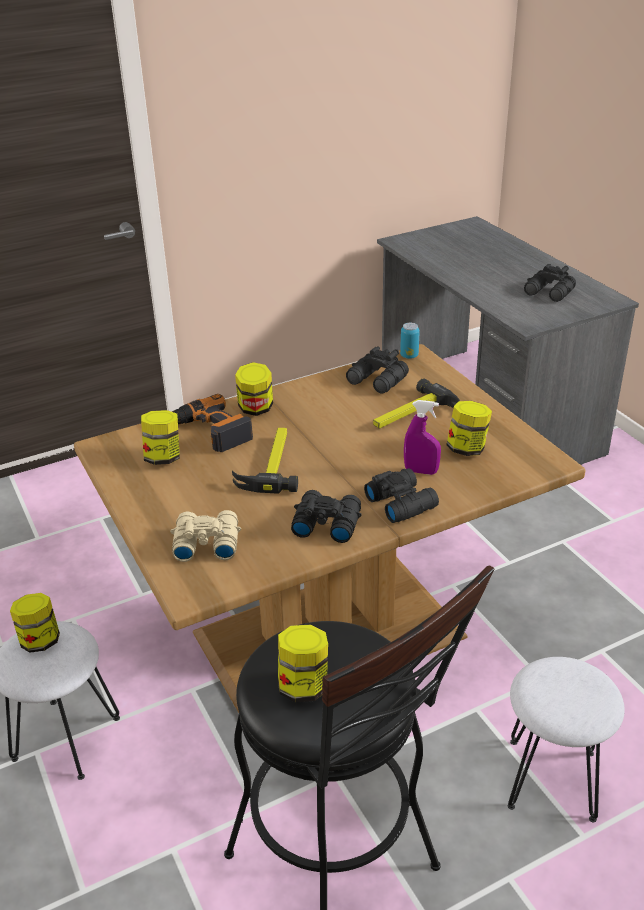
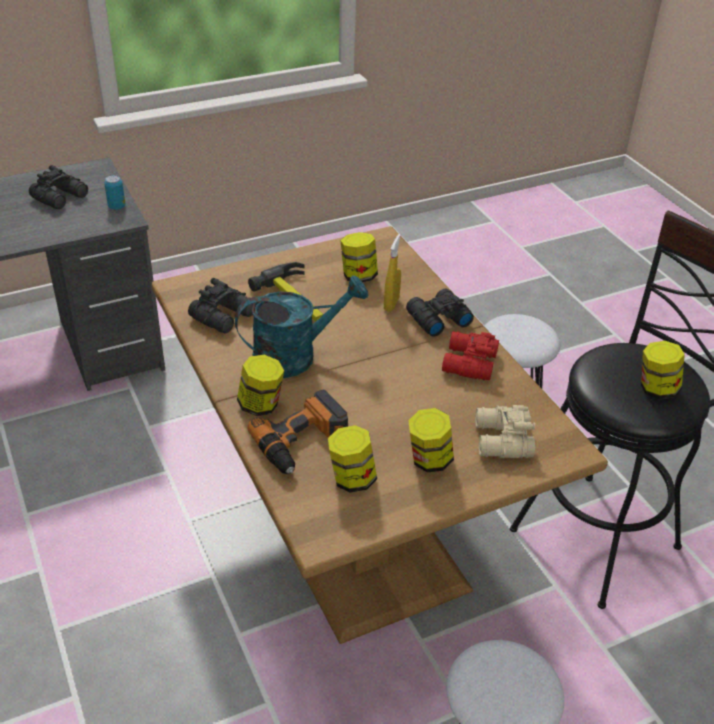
camera: 90 degrees left, 5 degrees up
jar [10,593,60,653] -> jar moved to [408,408,454,473]
hammer [232,428,298,494] -> none
black binoculars [291,490,362,543] -> red binoculars [442,331,499,380]
can [400,323,420,359] -> can moved to [104,175,125,210]
purple spray bottle [404,400,441,475] -> yellow spray bottle [384,234,401,312]
none -> turquoise watering can [235,276,368,378]

